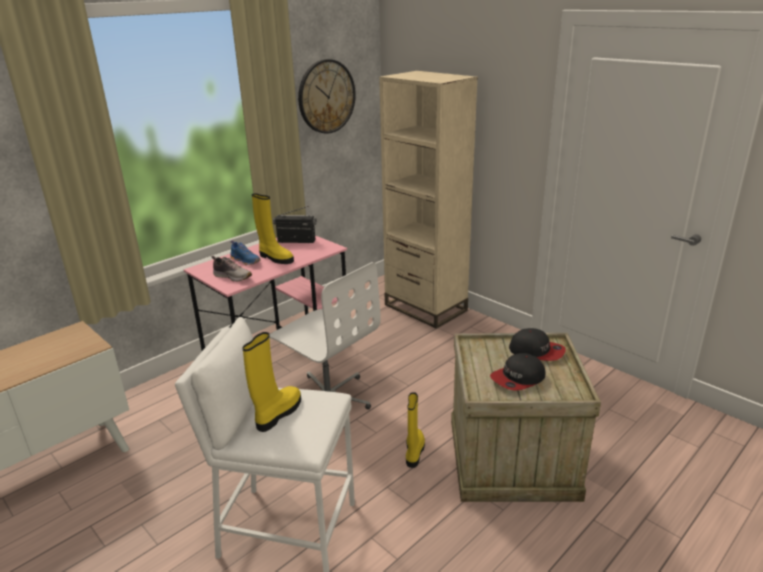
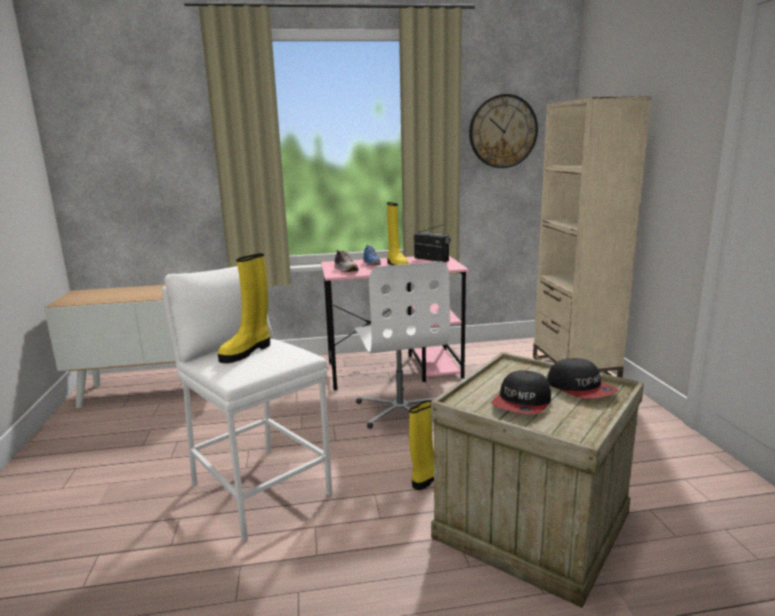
camera: 35 degrees right, 10 degrees down
yellow boot [242,332,301,432] -> yellow boot turned 150 degrees clockwise [218,253,270,363]
cap [490,353,545,391] -> cap turned 60 degrees counterclockwise [491,370,551,414]

